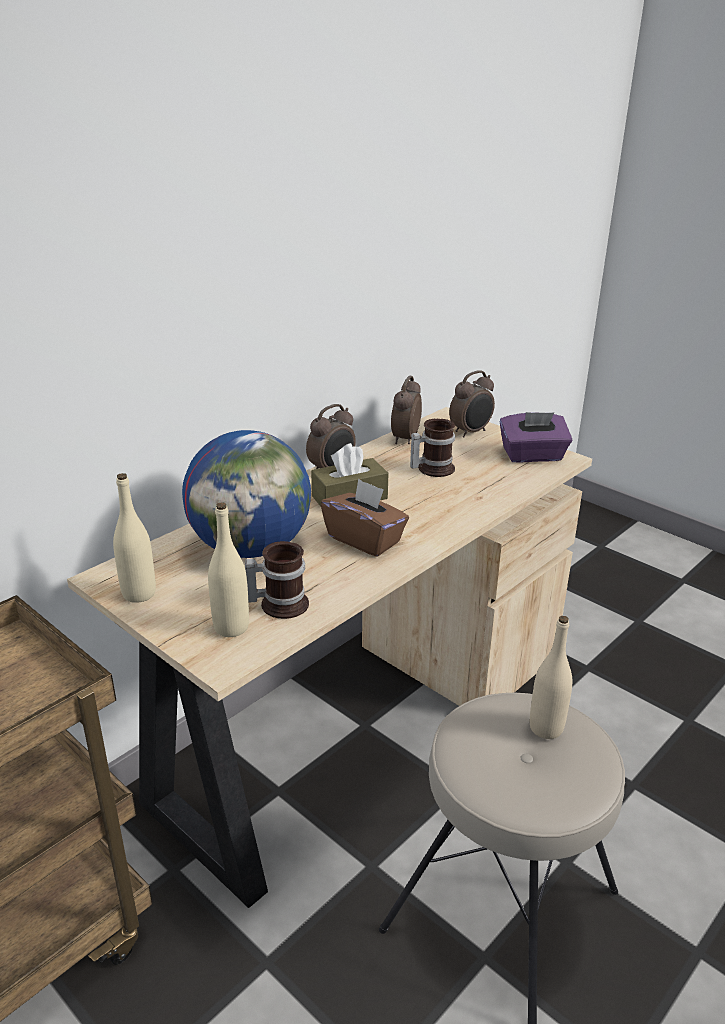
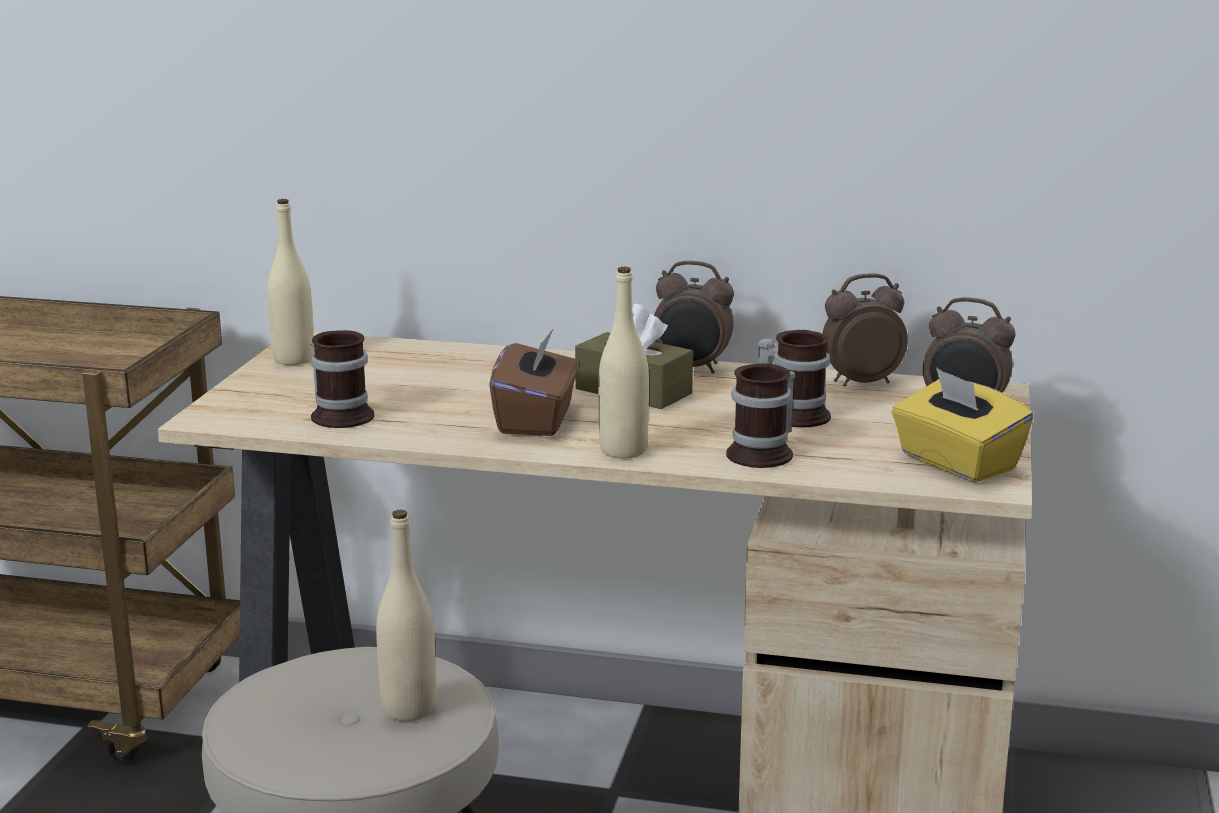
camera: 60 degrees right, 10 degrees down
globe [182,430,311,558] -> none
beige bottle [208,502,249,637] -> beige bottle moved to [598,267,649,459]
purple tissue box [500,412,572,463] -> yellow tissue box [891,368,1034,483]
none -> mug [726,363,795,468]

